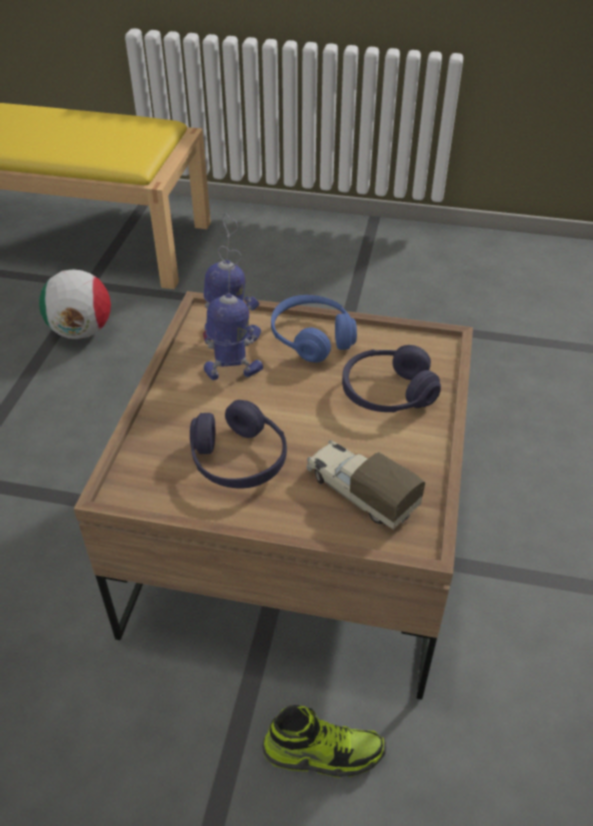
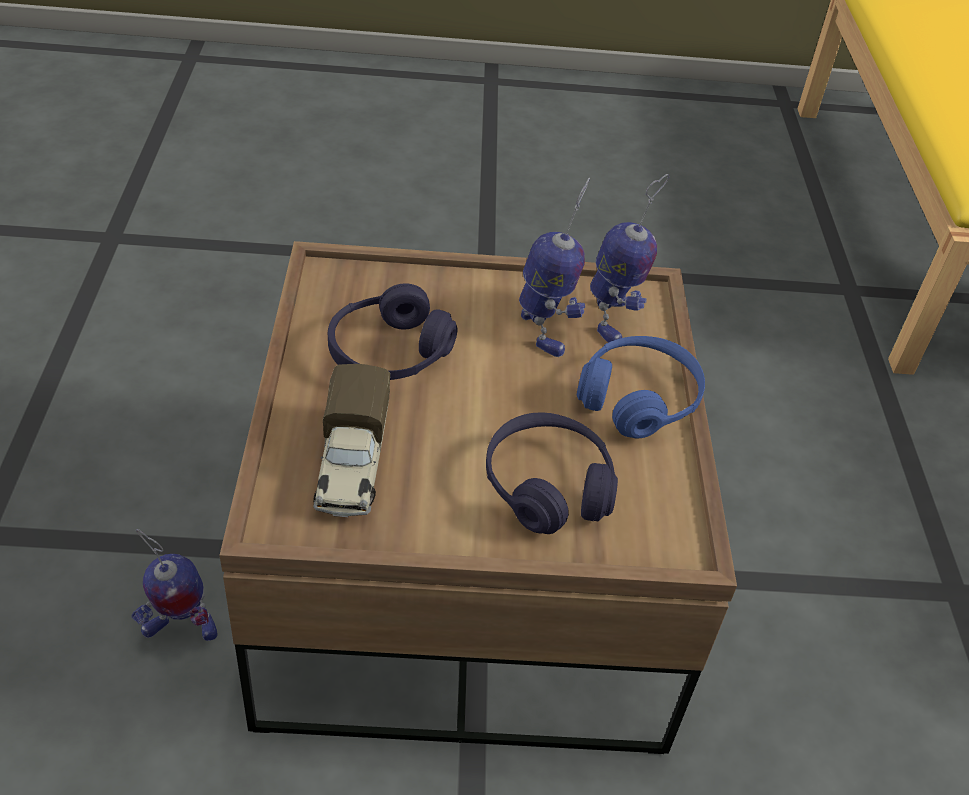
camera: 75 degrees right, 0 degrees up
football [39,269,111,339] -> none
shoe [262,705,386,778] -> toy robot [131,529,218,641]
toy truck [306,440,425,529] -> toy truck turned 150 degrees clockwise [313,364,390,517]

